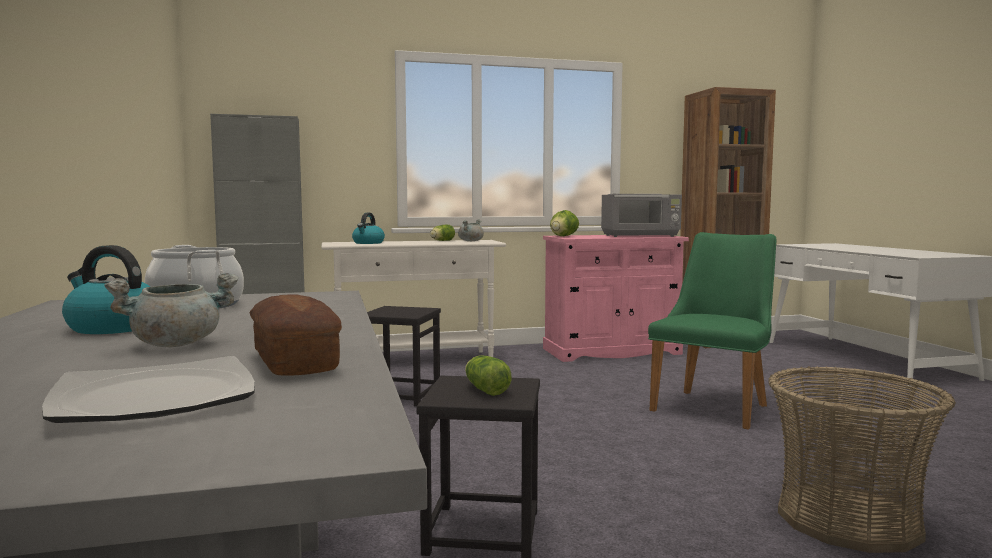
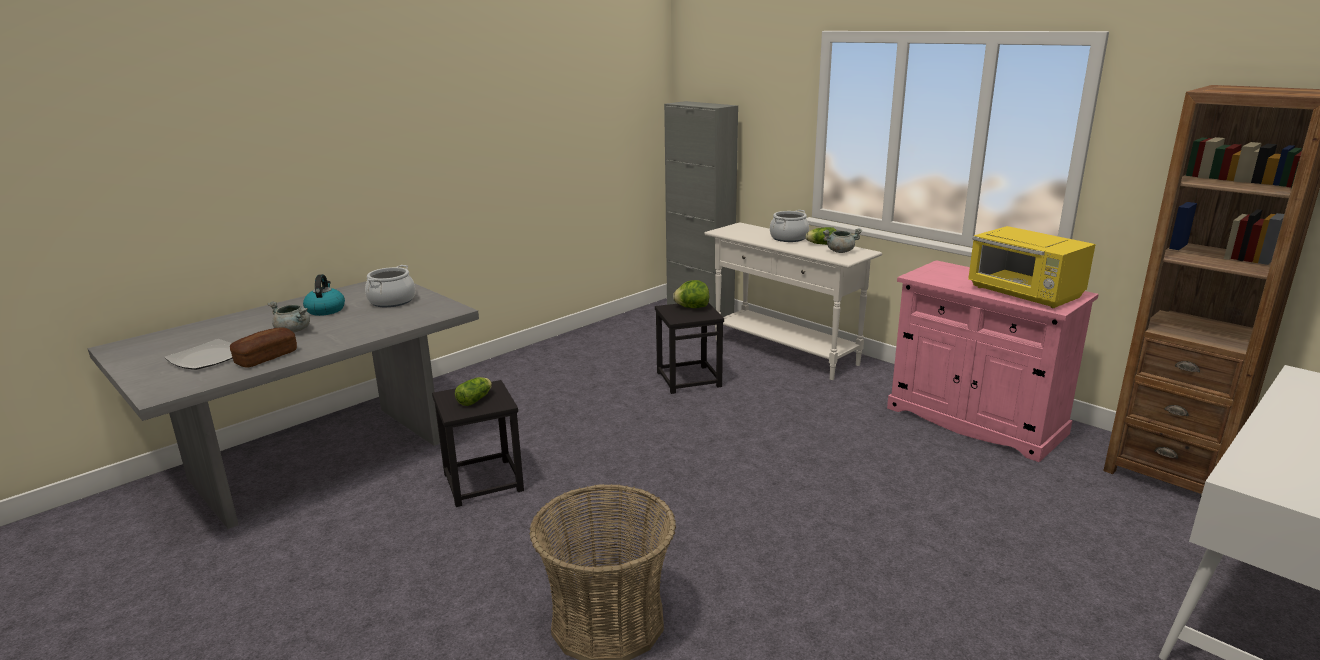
camera: 60 degrees right, 15 degrees up
kettle [352,213,385,244] -> none
lettuce [550,210,579,236] -> lettuce moved to [673,280,709,308]
grey microwave [601,194,682,237] -> yellow microwave [968,226,1095,308]
green chair [648,232,776,430] -> none
none -> cooking pot [770,210,809,242]

